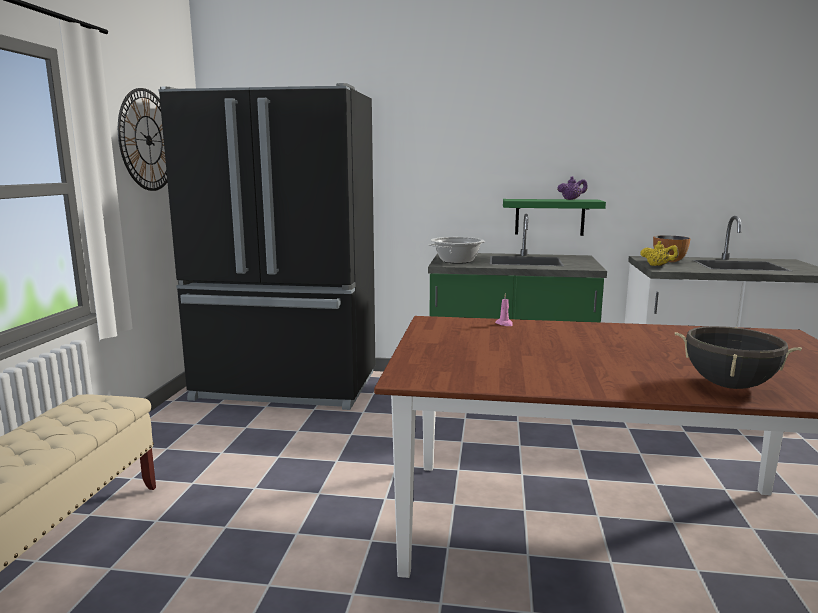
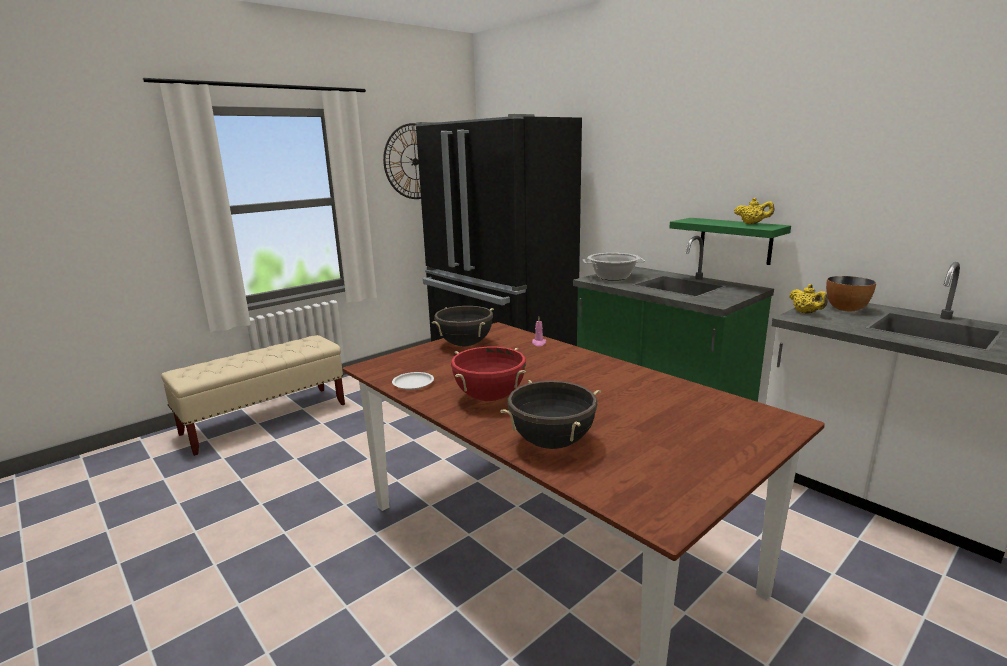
camera: 40 degrees right, 5 degrees up
purple teapot [557,176,588,200] -> yellow teapot [734,198,774,224]
none -> white plate [392,372,434,390]
none -> black cooking pot [431,306,494,346]
none -> red cooking pot [451,347,526,401]

